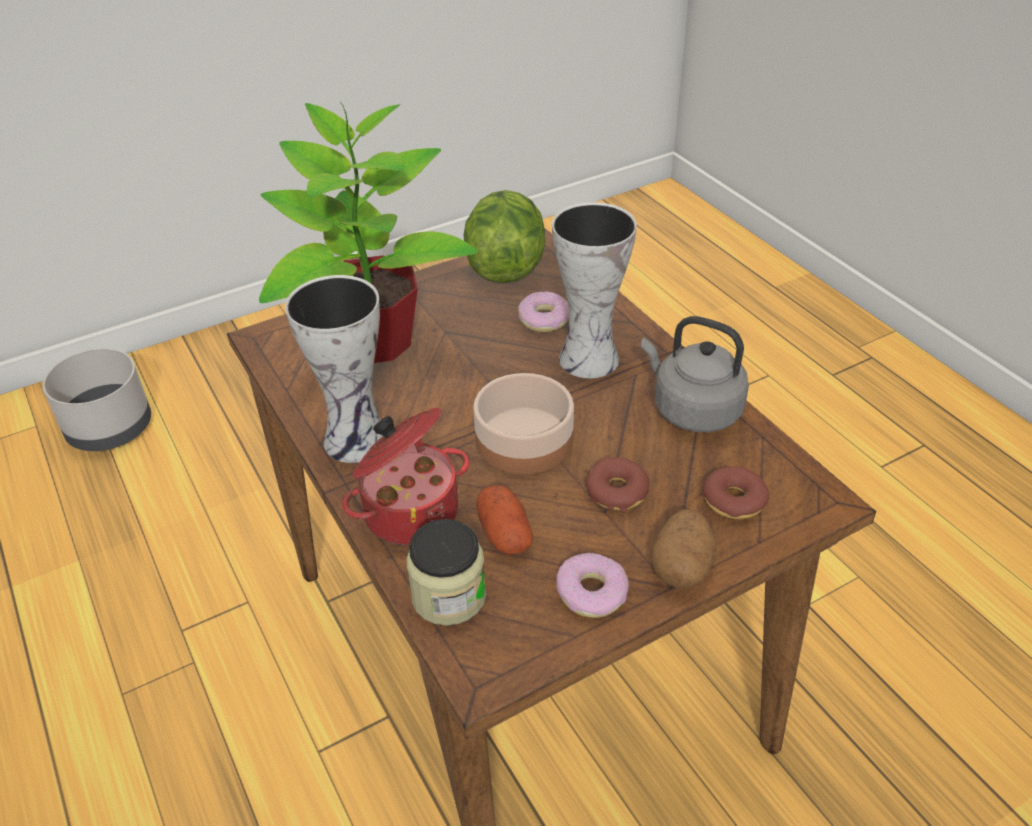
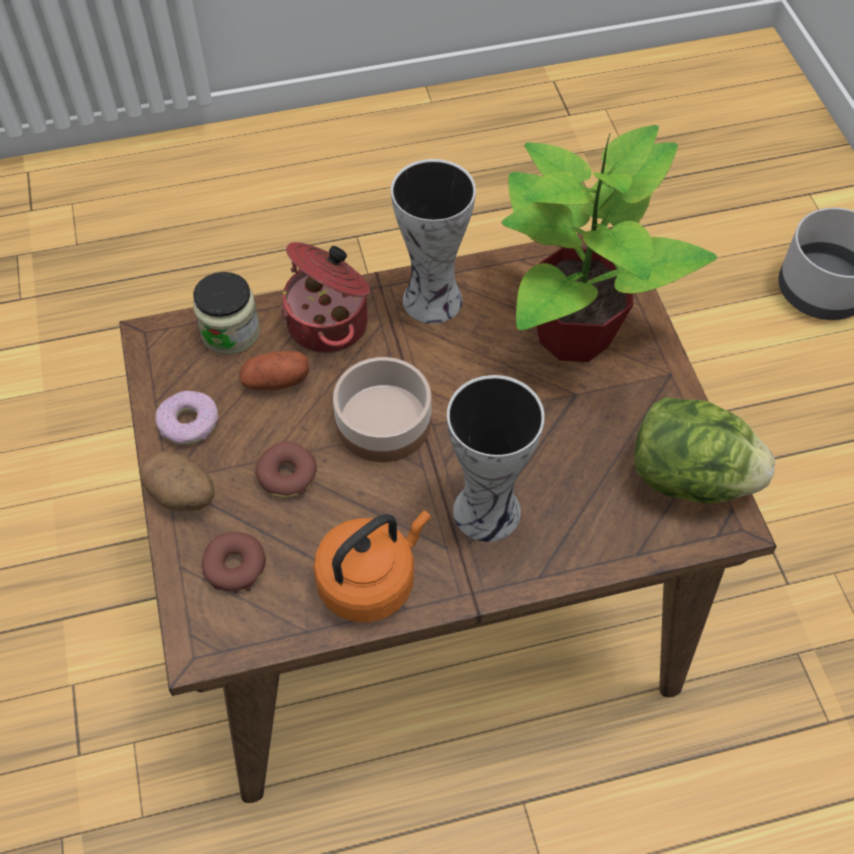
camera: 105 degrees right, 15 degrees up
donut [518,291,569,332] -> none
grey kettle [641,316,749,432] -> orange kettle [314,511,431,622]

